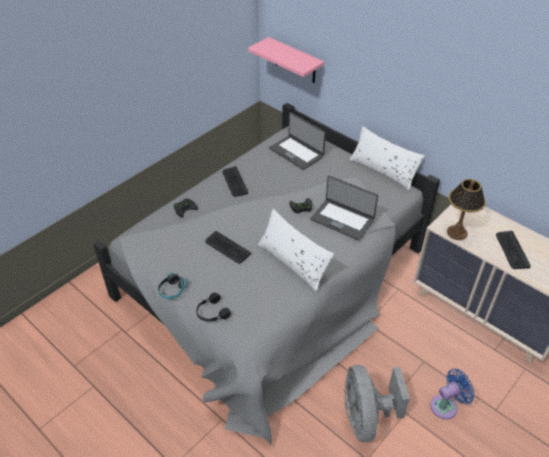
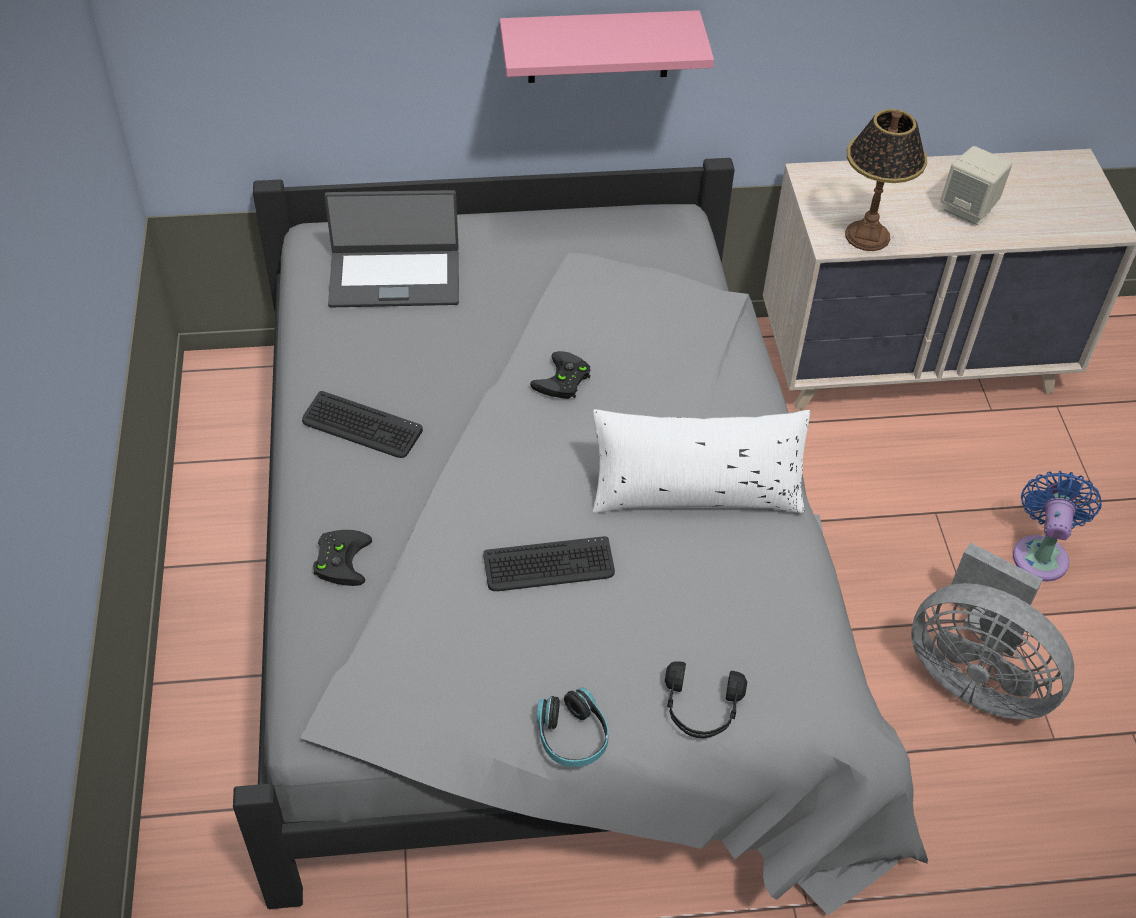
camera: 50 degrees left, 5 degrees up
pink shelf [248,37,324,83] -> pink shelf moved to [500,10,714,83]
laptop [310,176,378,240] -> none
white pillow [349,126,425,190] -> none
keyboard [496,231,531,269] -> beige speaker [941,146,1012,225]

